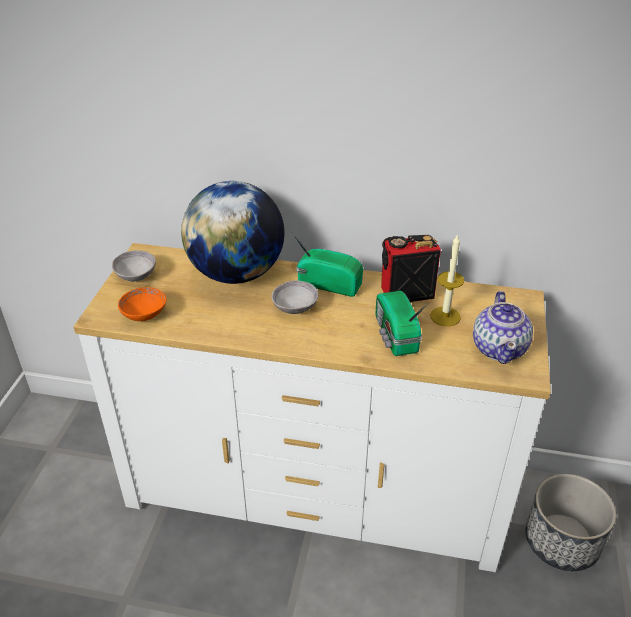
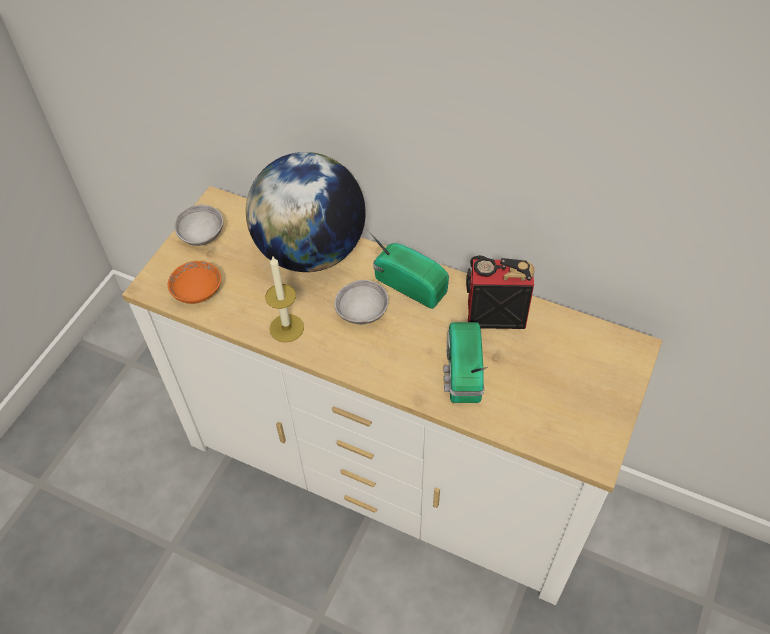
camera: 15 degrees right, 15 degrees up
candle [430,234,464,326] -> candle moved to [265,256,304,343]
teapot [473,291,533,364] -> none
planter [526,474,616,571] -> none

